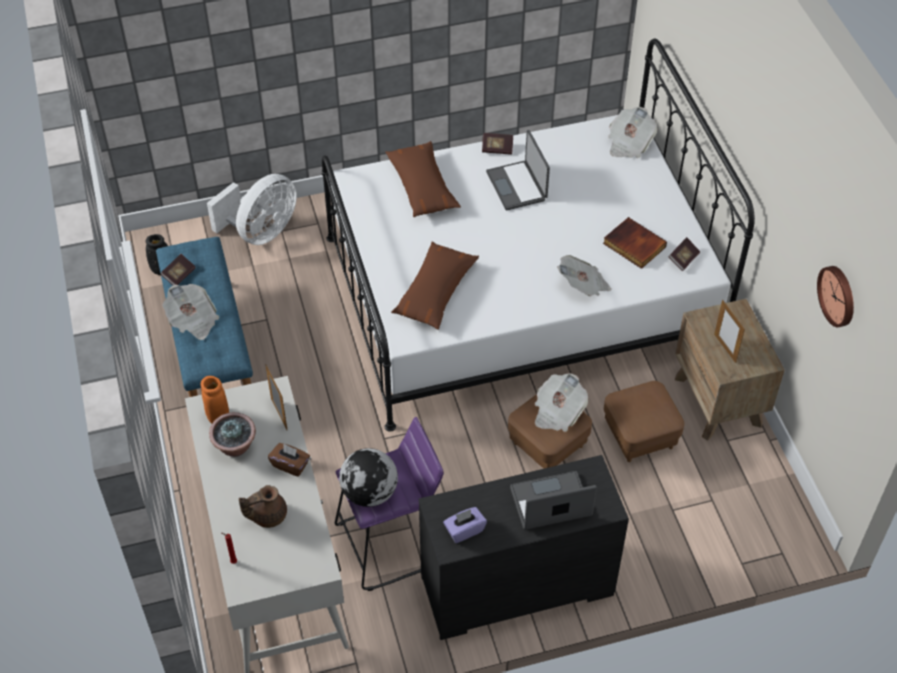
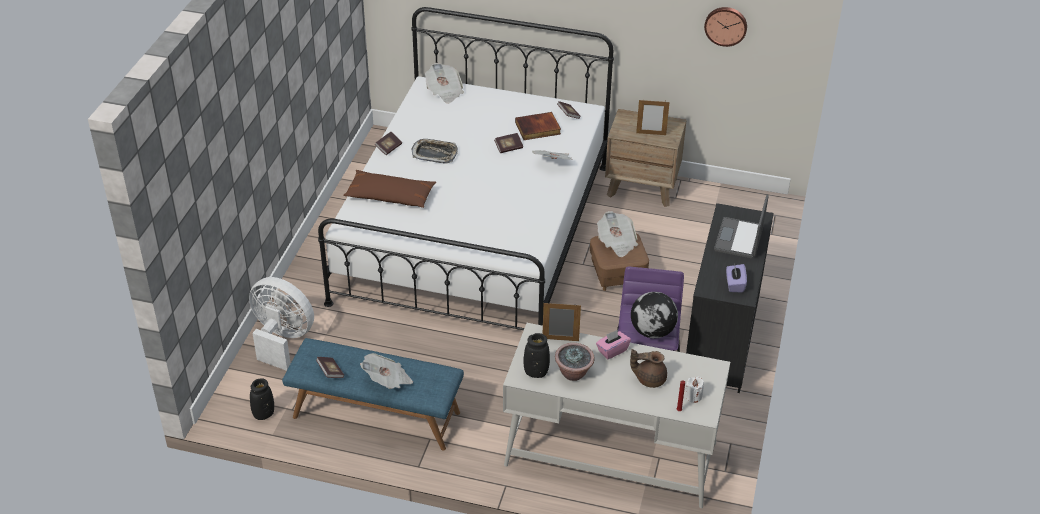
camera: 60 degrees left, 10 degrees down
orange vase [201,376,229,423] -> black vase [523,333,550,378]
white fan [207,174,297,245] -> white fan turned 45 degrees counterclockwise [249,277,314,371]
brown teapot [239,485,287,528] -> brown teapot turned 90 degrees clockwise [630,349,667,388]
brown tissue box [268,443,310,477] -> pink tissue box [596,330,631,359]
brown pillow [391,242,479,330] -> none
laptop [486,130,550,210] -> tray [412,139,458,164]
brown ottoman [604,381,684,462] -> none
none -> book [494,133,523,153]
none -> white candle [685,377,704,403]

